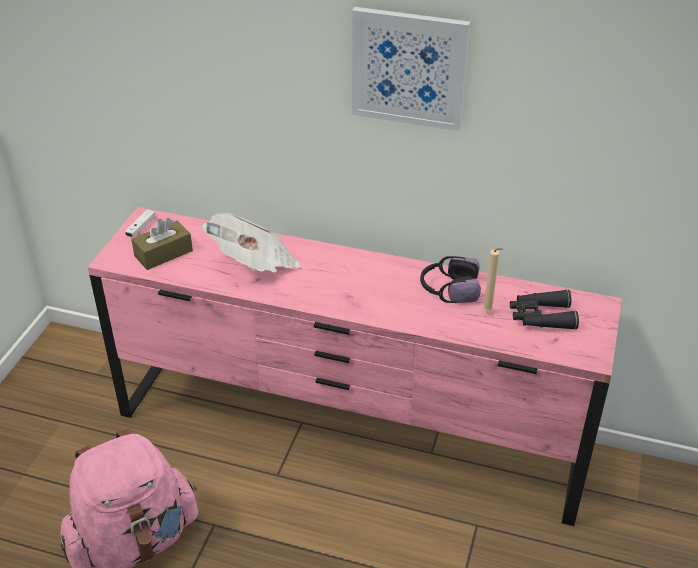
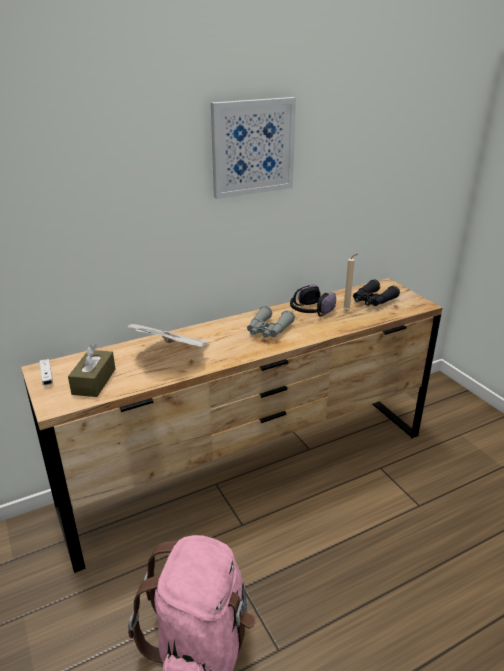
camera: 45 degrees left, 10 degrees down
pink dresser [88,207,622,526] -> brown dresser [21,278,442,573]
none -> grey binoculars [247,306,295,338]

